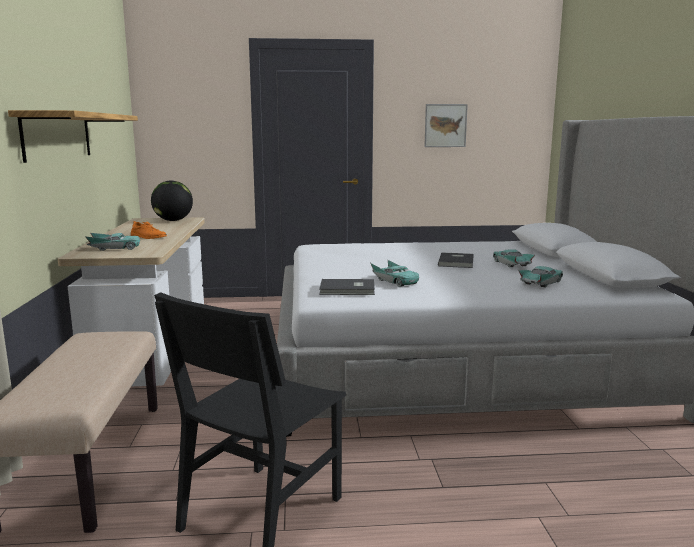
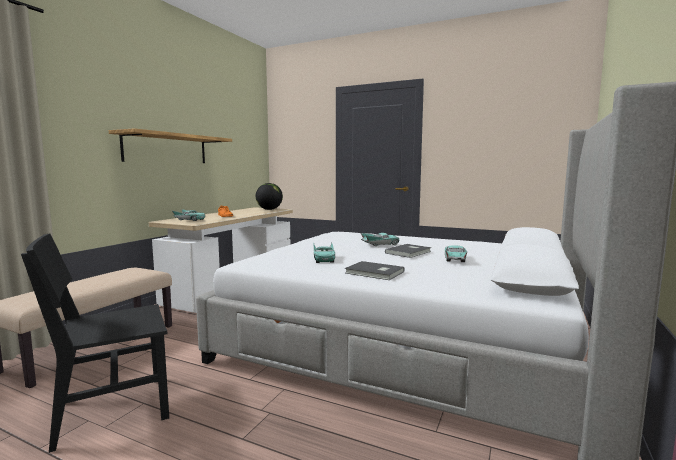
camera: 30 degrees right, 5 degrees down
grey book [319,279,375,295] -> grey book moved to [345,261,405,280]
picture [424,104,468,147] -> none
turquoise toy car [518,266,563,288] -> turquoise toy car moved to [361,233,399,246]

